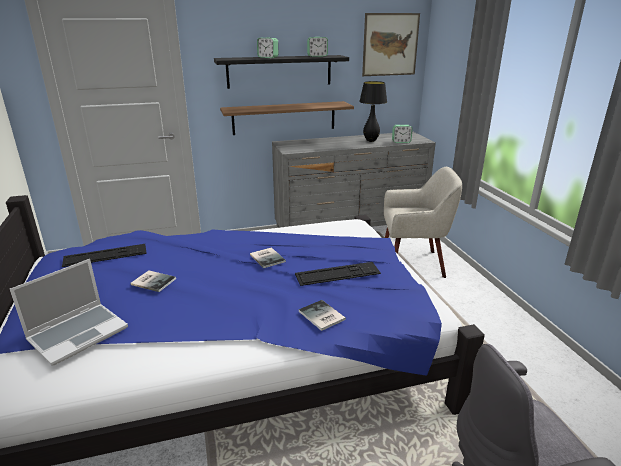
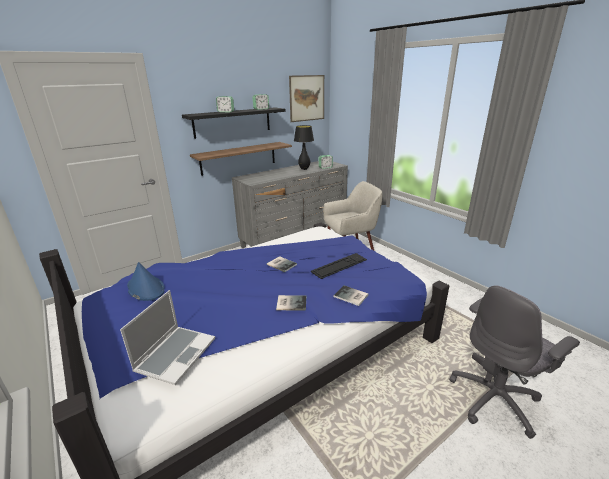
camera: 20 degrees left, 0 degrees up
keyboard [62,244,147,267] -> blue hat [127,262,165,301]
book [130,270,176,292] -> book moved to [276,295,306,311]

